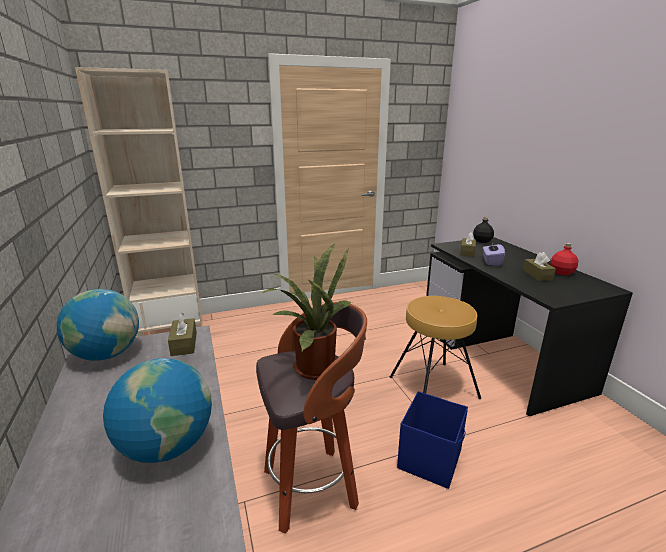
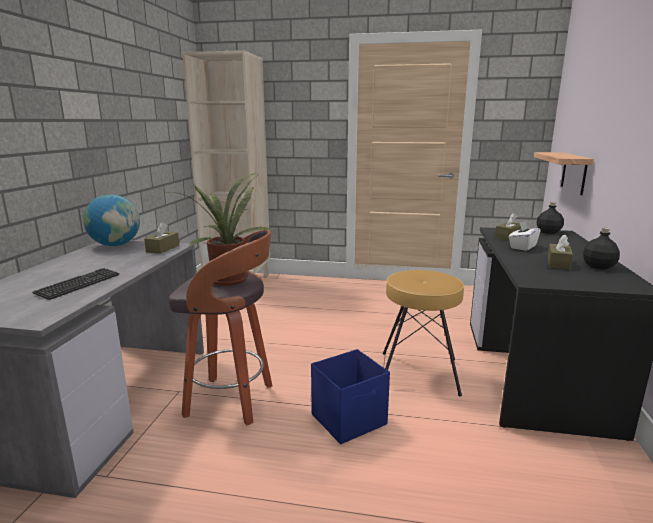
camera: 30 degrees right, 5 degrees down
globe [103,358,212,463] -> keyboard [32,268,119,300]
purple tissue box [483,243,505,266] -> white tissue box [509,221,541,251]
red bottle [550,243,578,275] -> black bottle [583,227,620,270]
none -> shelf [534,152,594,195]

